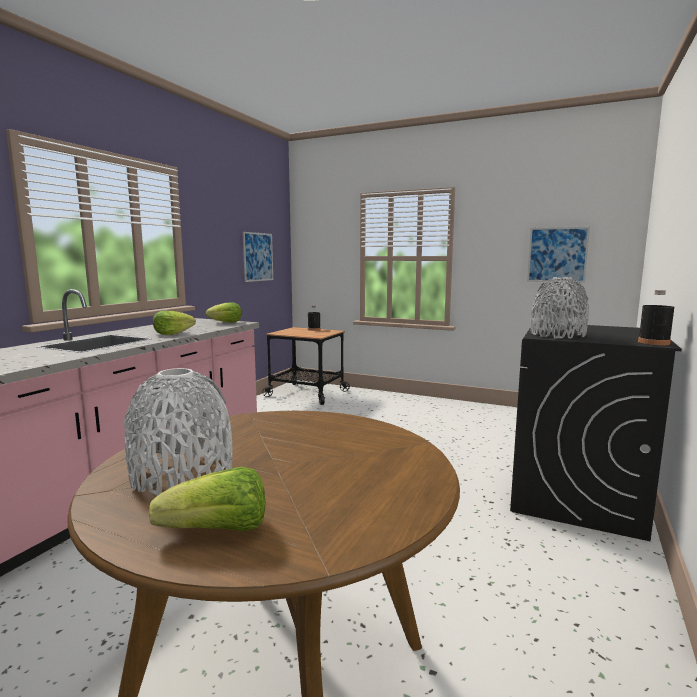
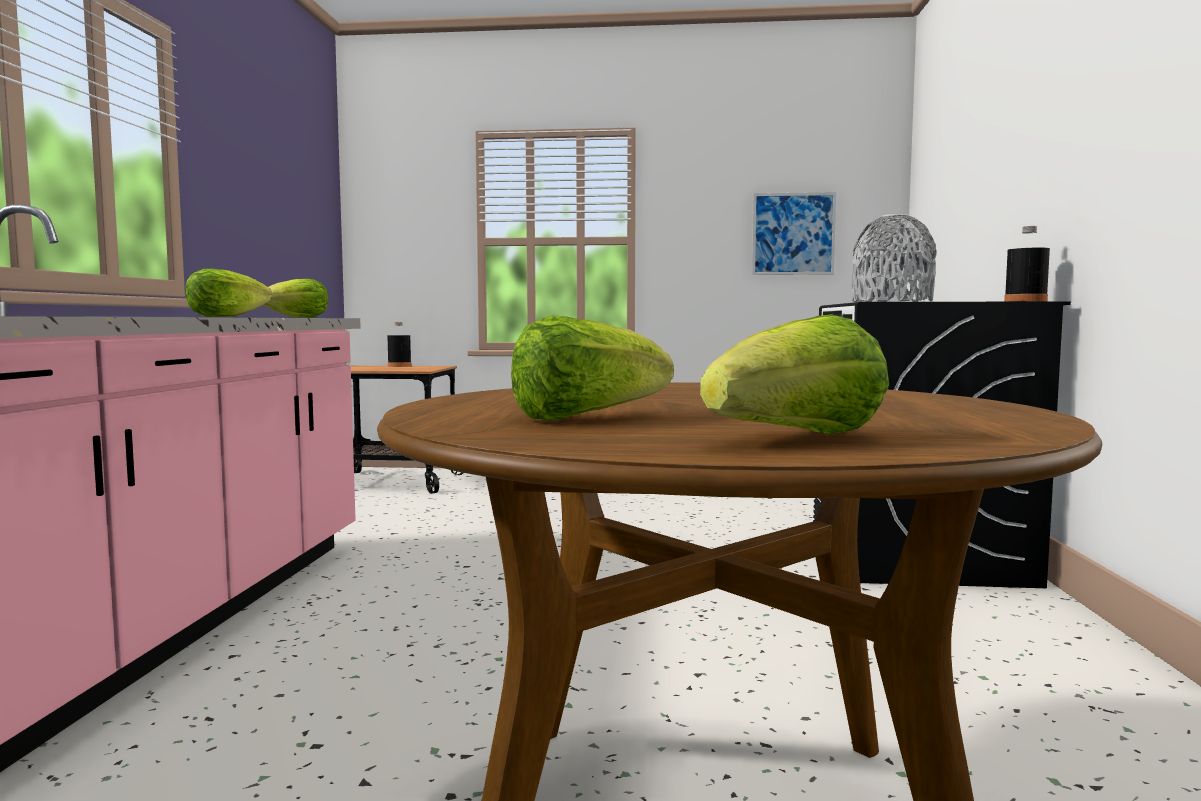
camera: 20 degrees left, 5 degrees down
white vase [124,368,233,496] -> lettuce [511,315,674,420]
picture [243,232,273,282] -> none

